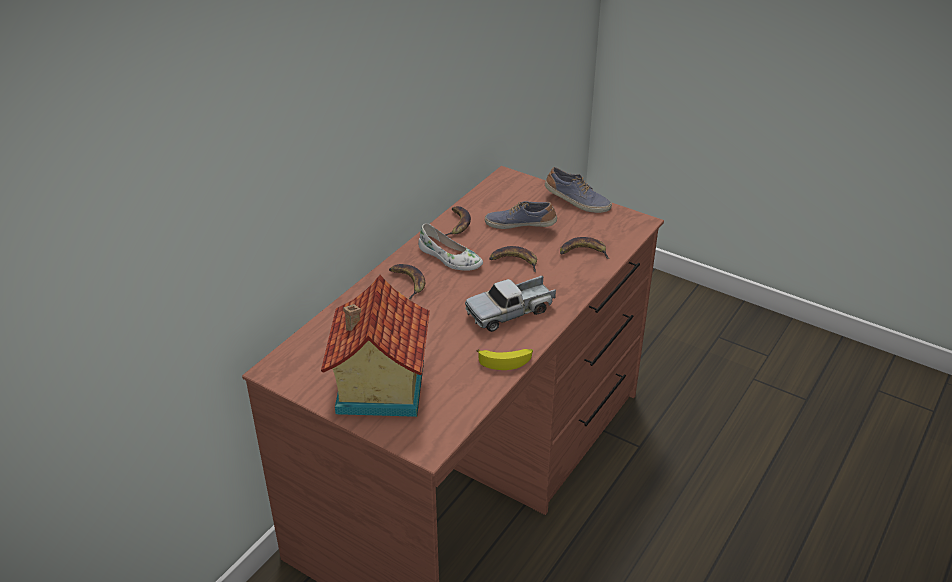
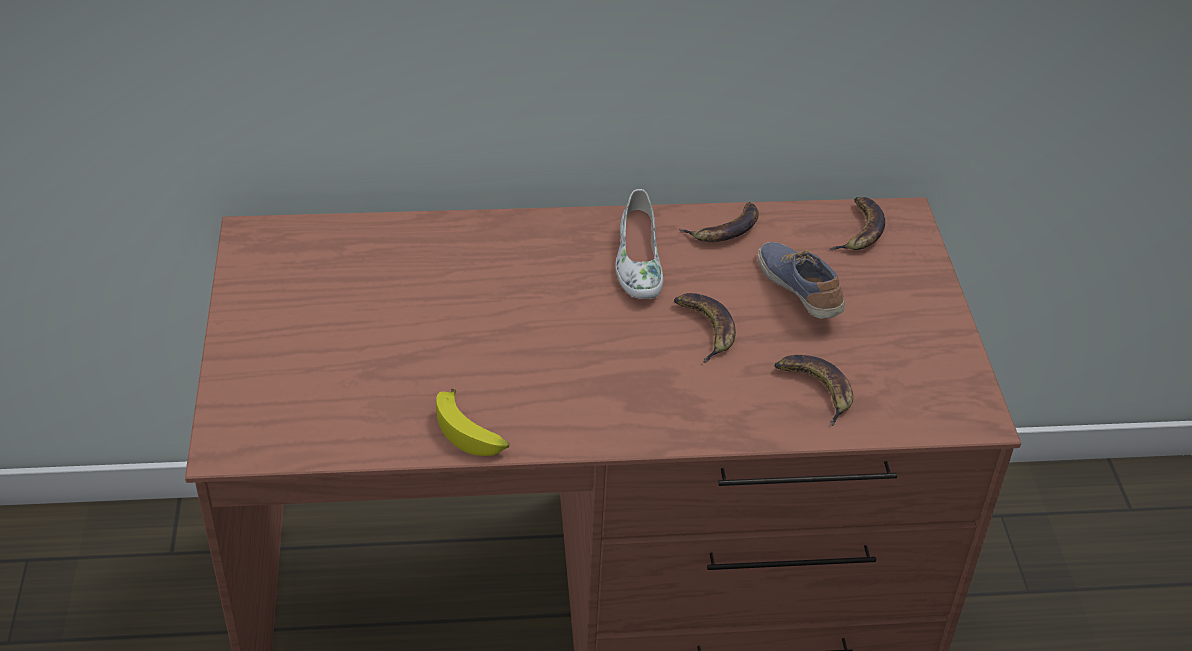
camera: 50 degrees right, 5 degrees up
toy house [321,275,430,417] -> none
banana [389,264,425,299] -> banana moved to [829,197,885,250]
toy truck [465,276,556,332] -> none
shoe [545,167,612,213] -> none

